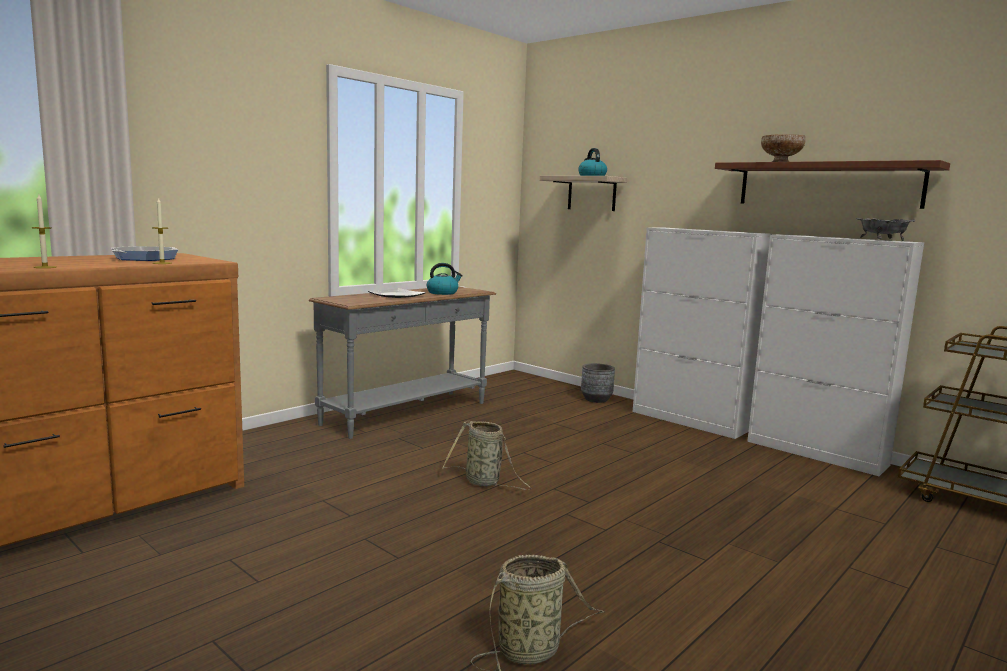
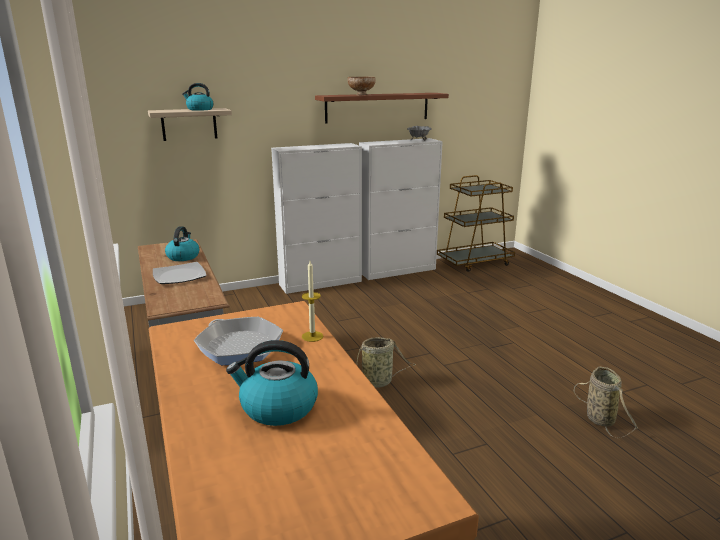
camera: 65 degrees left, 10 degrees up
candle [32,194,56,268] -> none
grey planter [581,363,615,403] -> none
none -> kettle [226,340,318,426]

